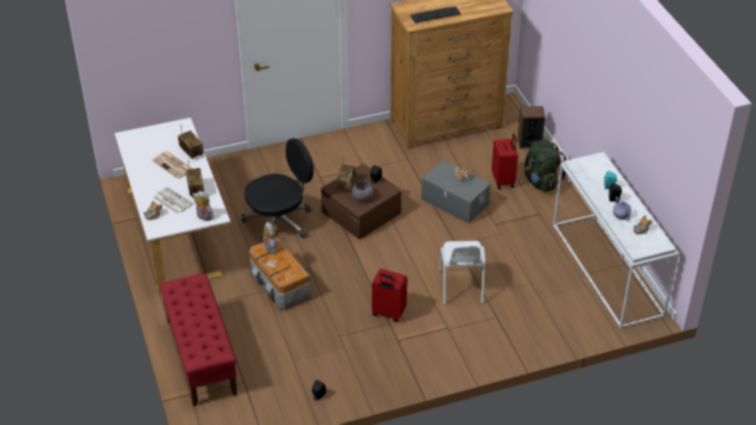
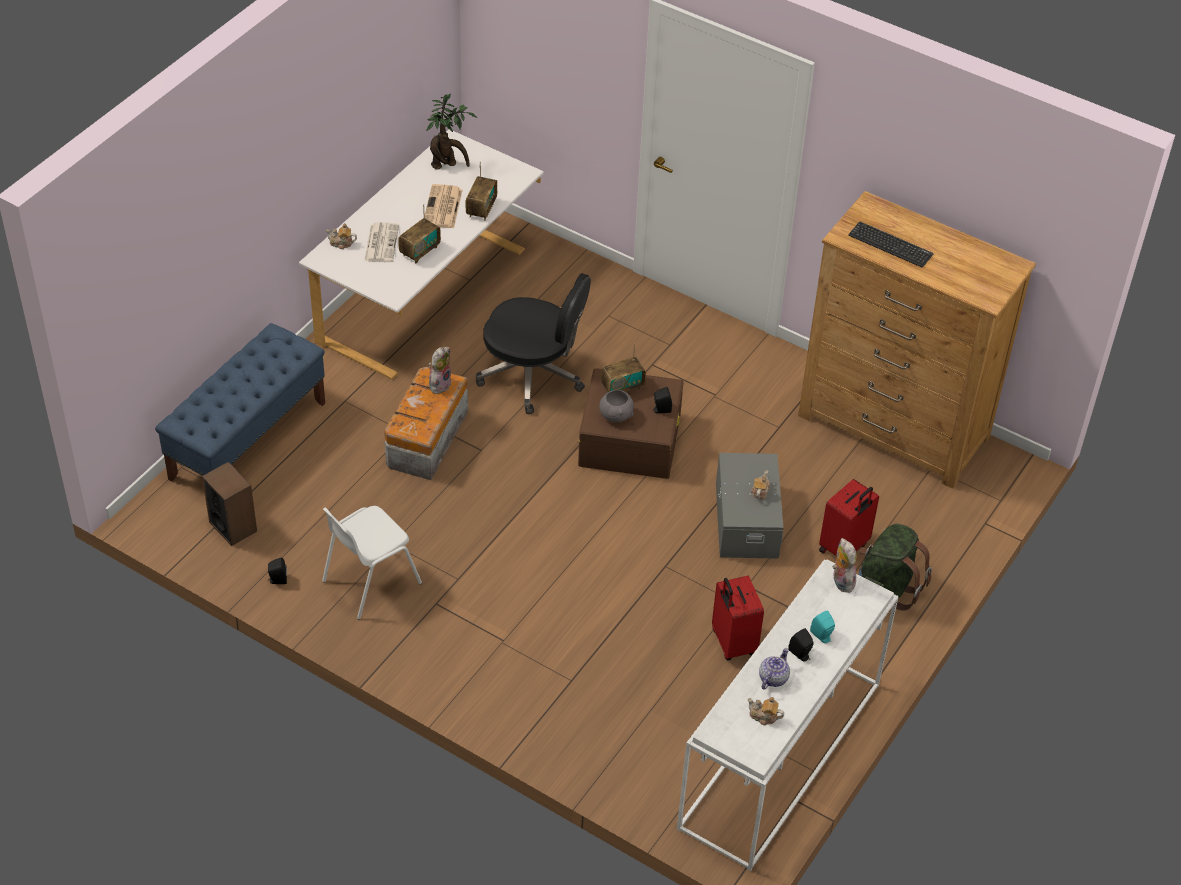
camera: 50 degrees right, 5 degrees up
red bench [160,273,237,406] -> blue bench [155,323,325,482]
plush toy [192,191,214,221] -> plush toy moved to [832,538,857,593]
red suitcase [372,269,407,322] -> red suitcase moved to [712,576,764,660]
white chair [439,241,485,304] -> white chair moved to [322,506,422,619]
speaker [517,106,545,149] -> speaker moved to [202,462,257,546]
none -> potted plant [426,94,477,170]

